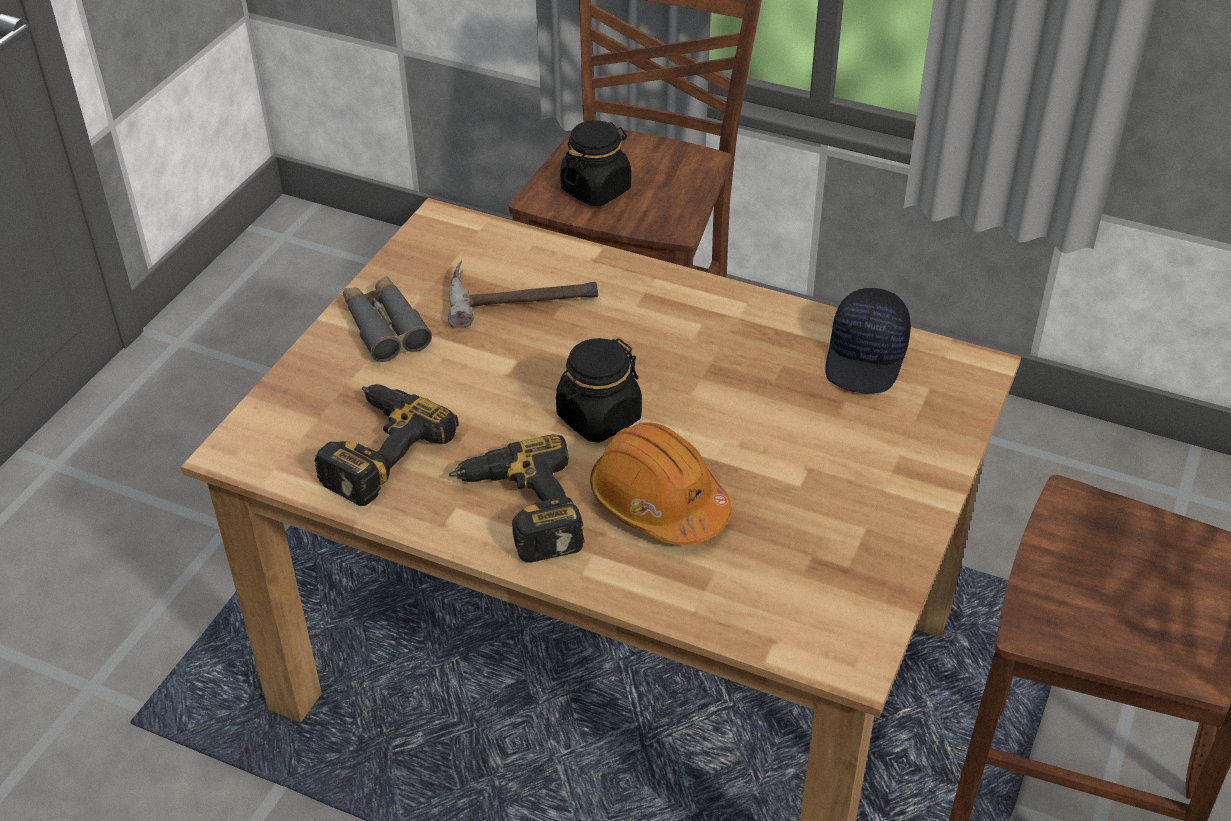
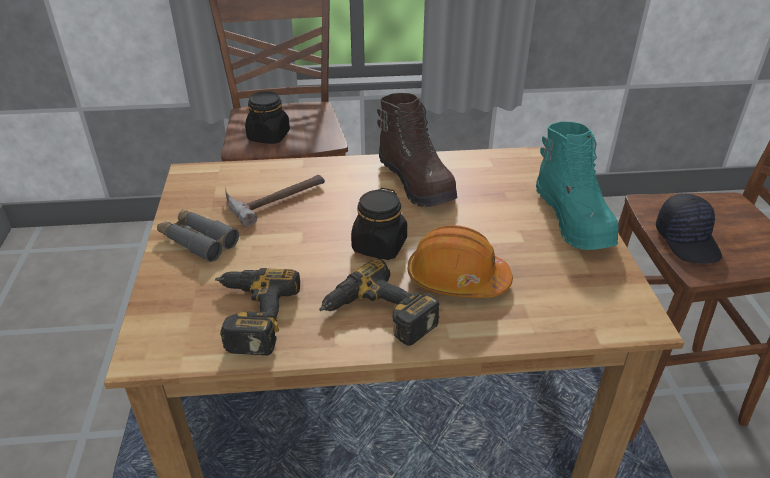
camera: 30 degrees left, 5 degrees down
black cap [825,288,911,393] -> black cap moved to [656,194,722,264]
none -> brown boot [377,93,457,207]
none -> turquoise boot [536,121,619,250]

